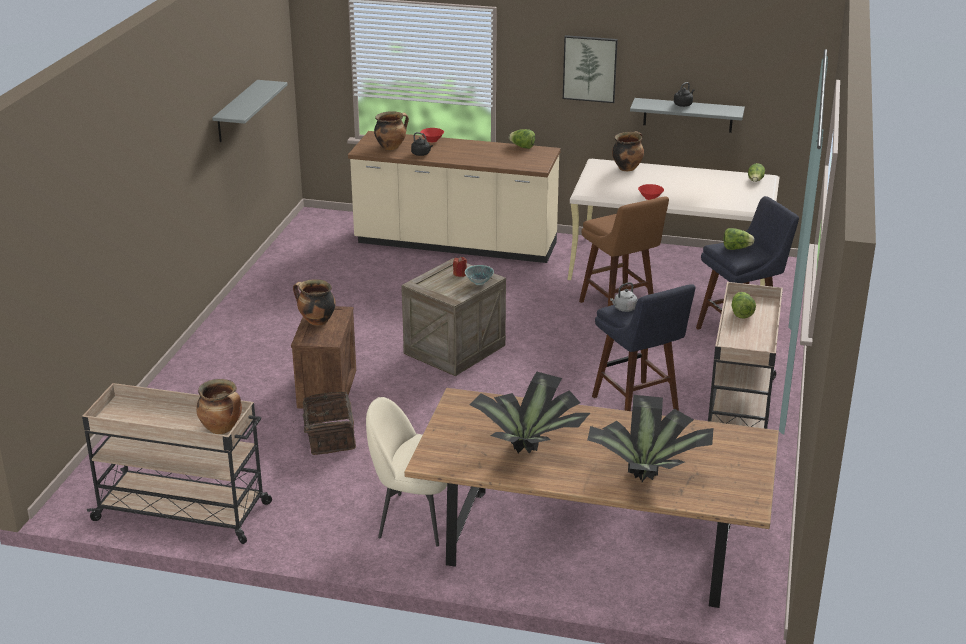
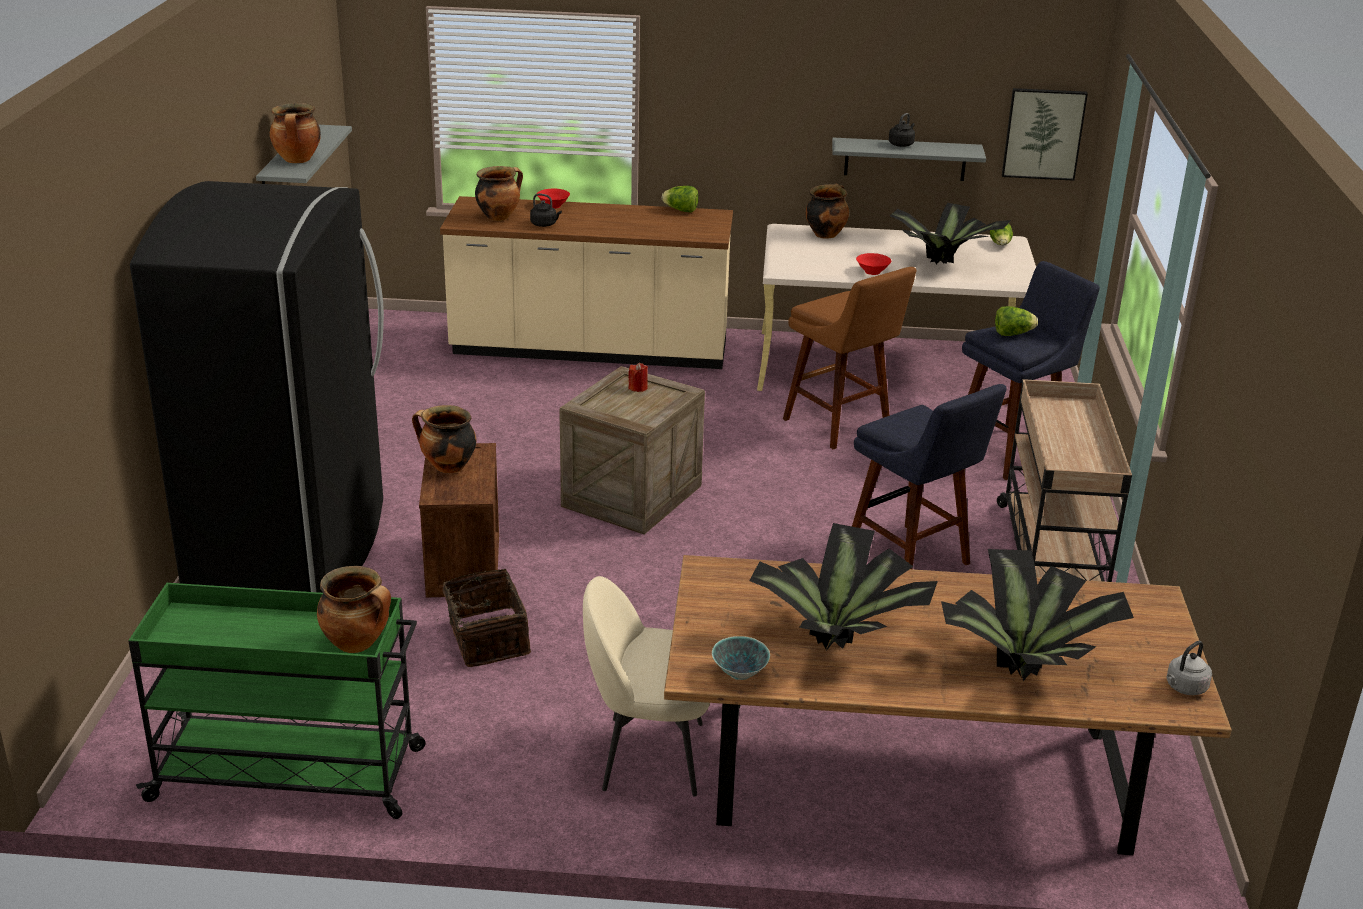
camera: 10 degrees left, 0 degrees up
beige cart [82,383,272,544] -> green cart [128,583,426,819]
bowl [465,265,494,285] -> bowl moved to [712,636,770,680]
picture [563,35,618,103] -> picture moved to [1002,88,1088,181]
grey kettle [610,282,638,312] -> grey kettle moved to [1166,641,1212,695]
lettuce [731,292,756,319] -> none
none -> black fridge [130,181,384,593]
none -> cooking pot [270,103,321,163]
none -> potted plant [890,203,1011,264]

